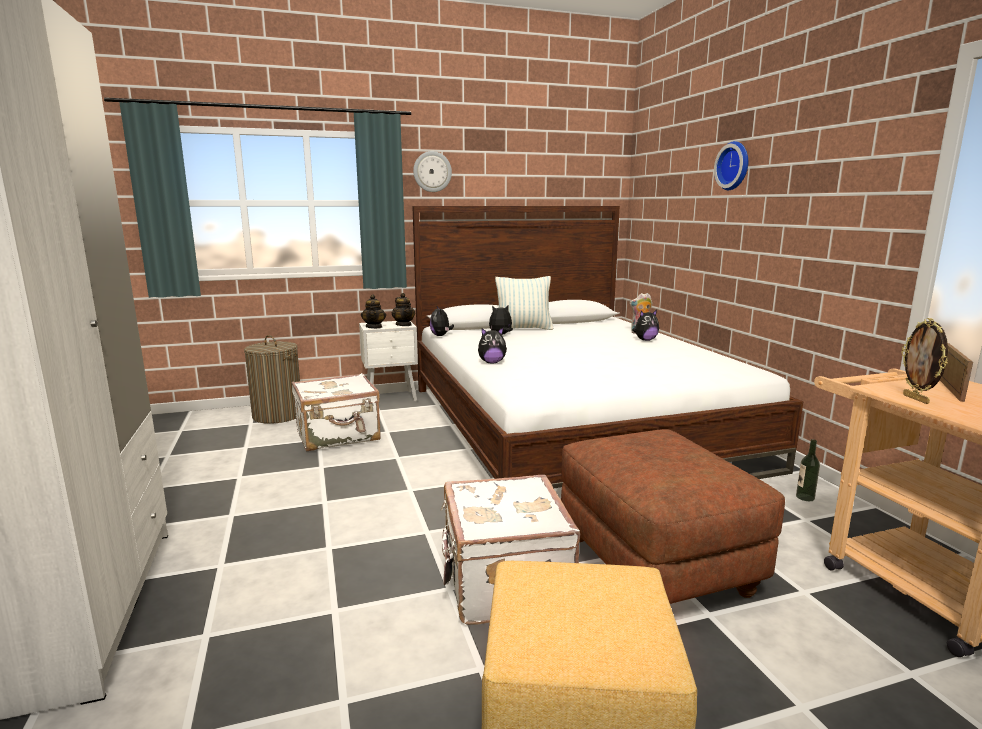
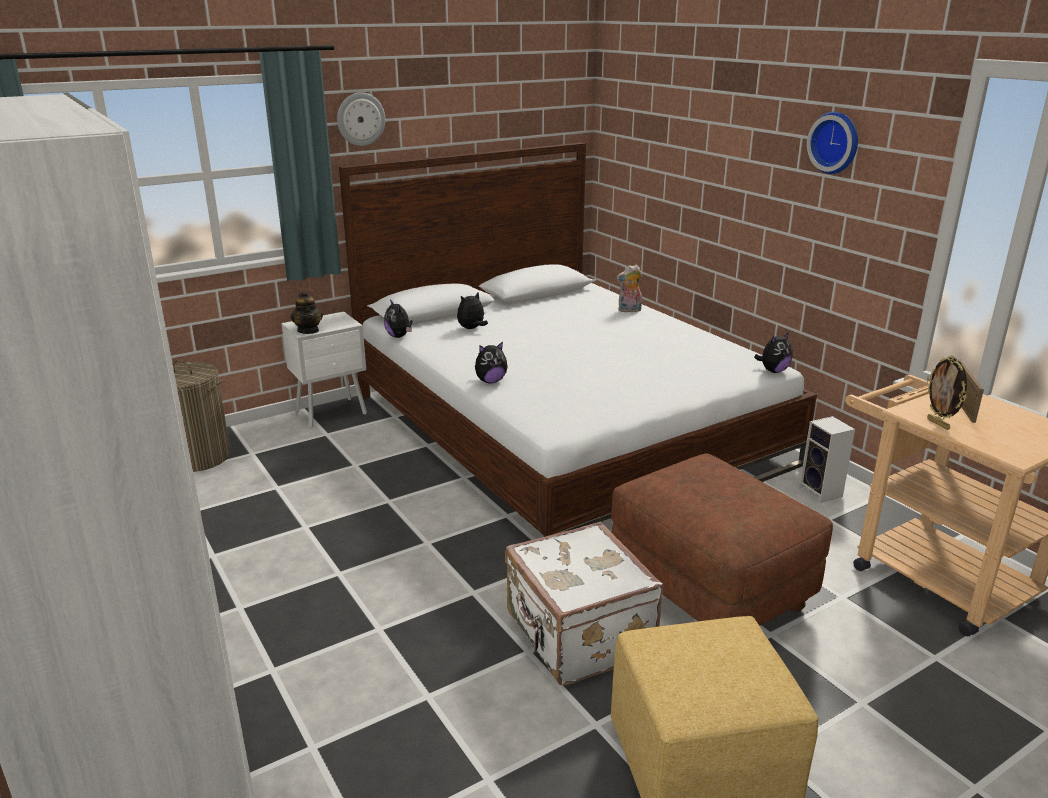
camera: 15 degrees left, 10 degrees up
white suitcase [292,373,381,452] -> none
teapot [392,293,415,326] -> none
pillow [495,276,553,330] -> none
plush toy [632,310,659,341] -> plush toy moved to [754,332,792,373]
wall clock [714,141,748,190] -> wall clock moved to [807,112,858,174]
bottle [796,439,820,501] -> speaker [799,416,855,503]

